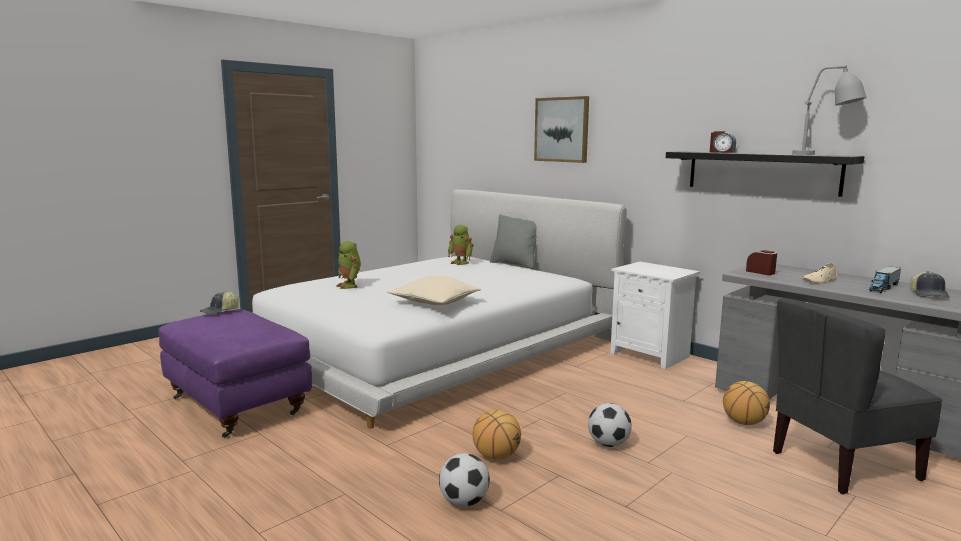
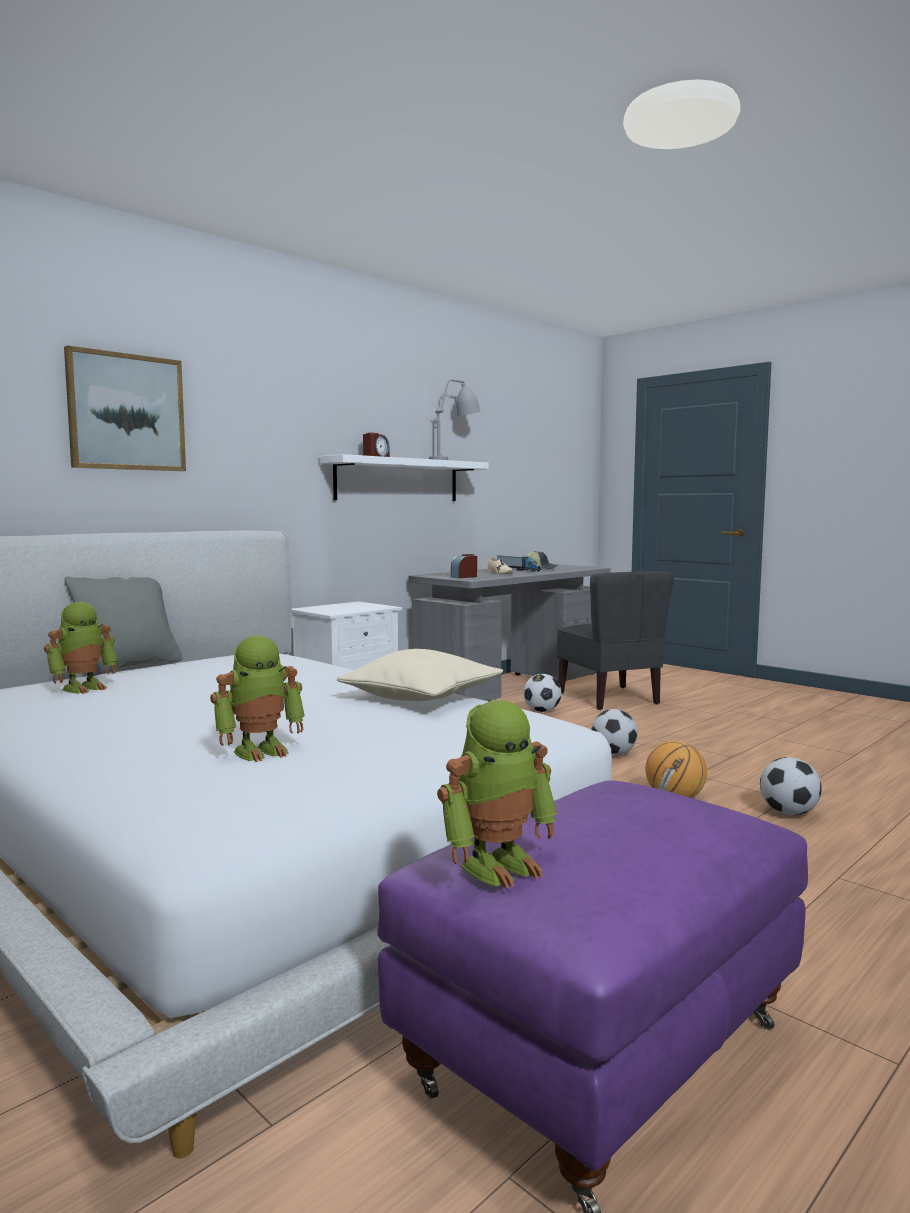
camera: 90 degrees left, 5 degrees down
cap [200,291,239,315] -> toy robot [437,700,557,888]
black shelf [666,151,864,197] -> white shelf [320,454,489,501]
basketball [723,381,770,425] -> football [523,674,561,712]

